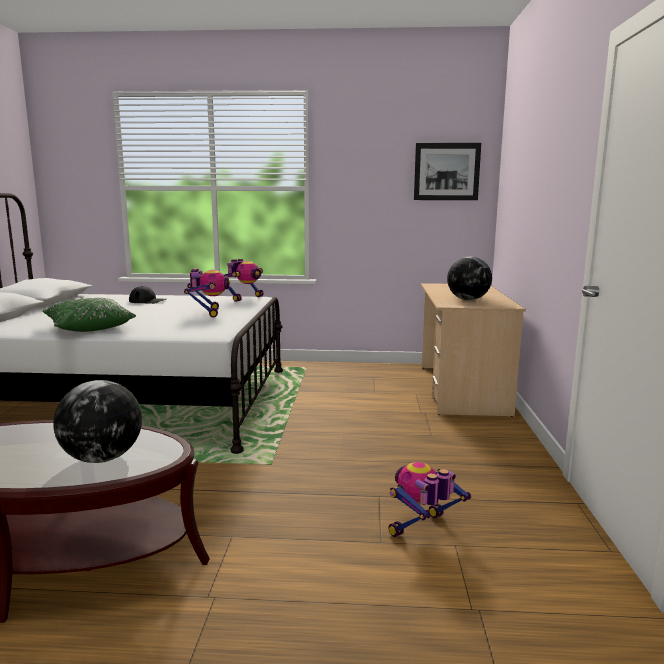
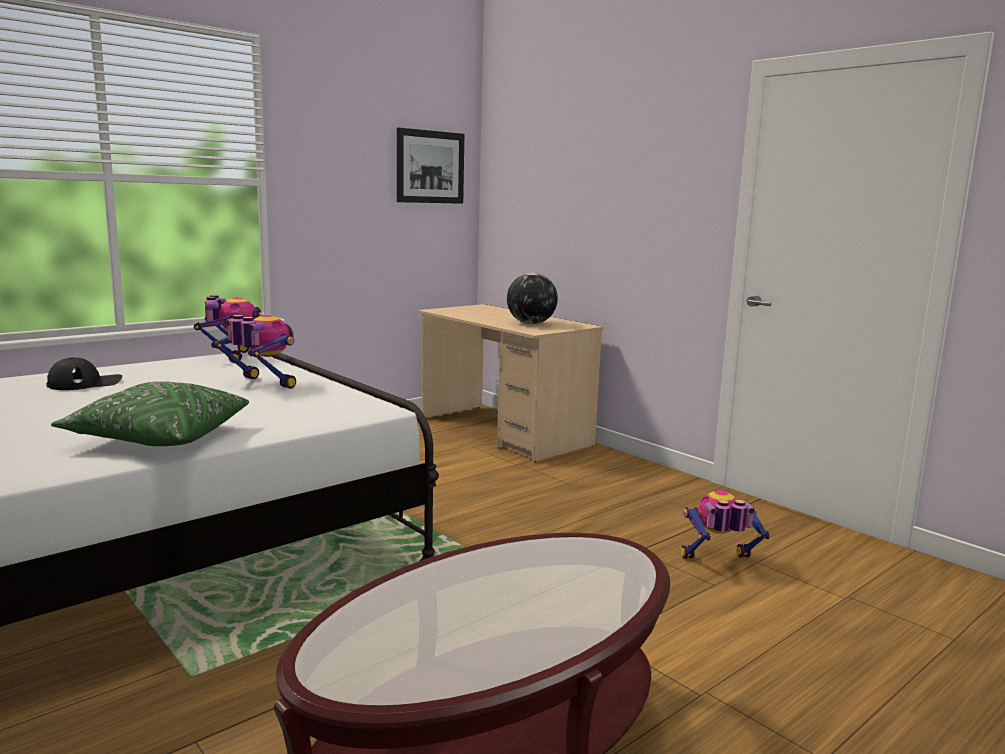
camera: 45 degrees left, 0 degrees up
globe [53,380,142,463] -> none
toy robot [388,462,471,537] -> toy robot turned 75 degrees clockwise [681,491,770,559]

